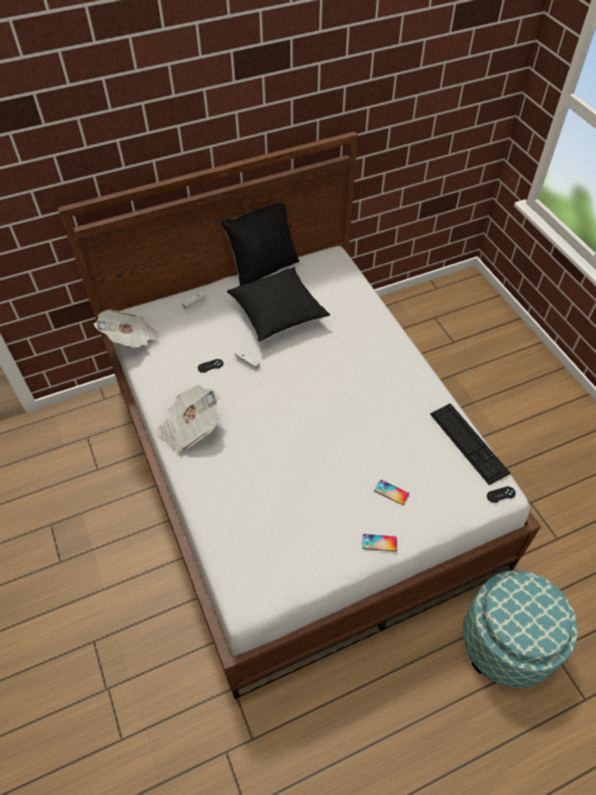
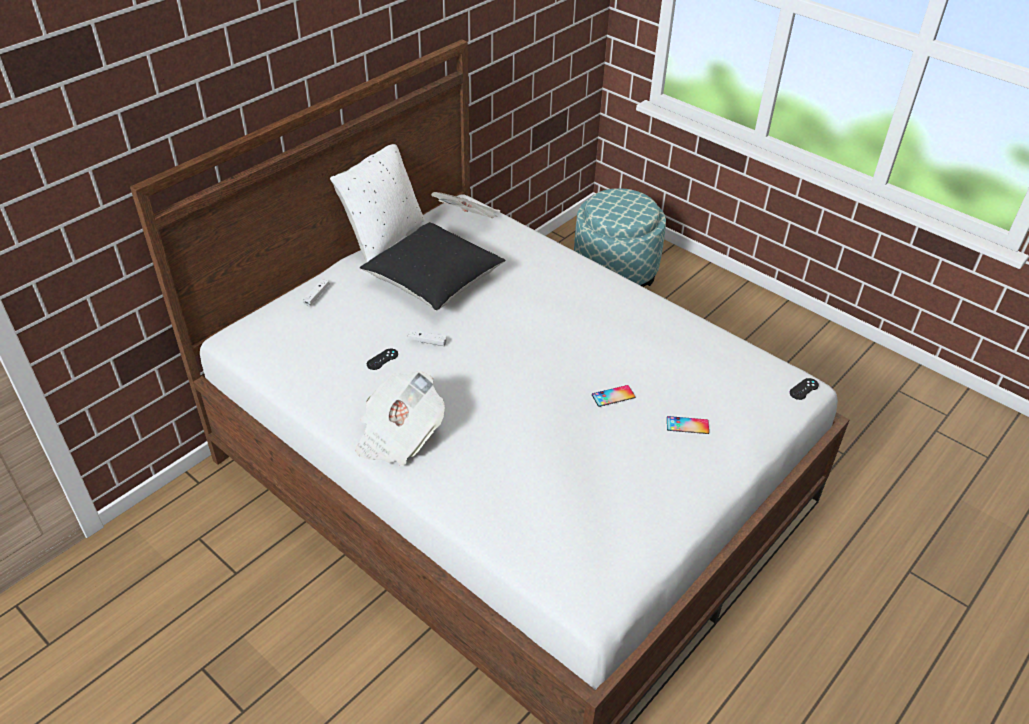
camera: 25 degrees left, 10 degrees down
newspaper [94,309,162,348] -> newspaper moved to [431,192,500,218]
black pillow [220,203,299,286] -> white pillow [330,144,424,263]
phone [362,534,397,552] -> phone moved to [592,385,635,407]
keyboard [430,403,510,485] -> none
ottoman [463,570,578,688] -> ottoman moved to [574,188,666,287]

